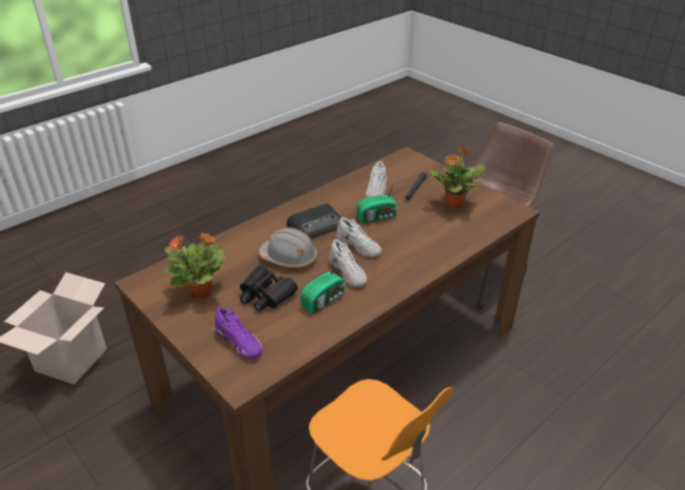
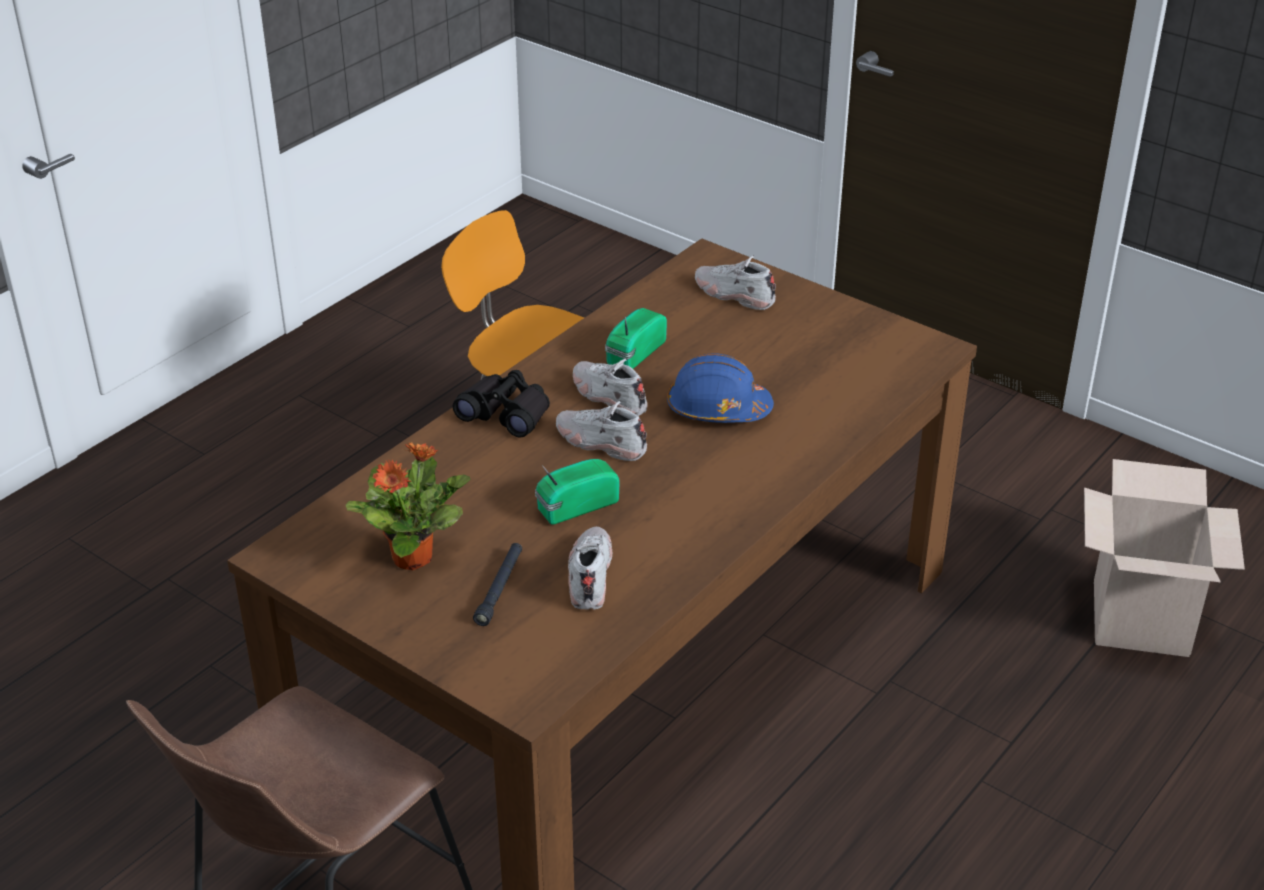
camera: 170 degrees right, 0 degrees up
potted plant [164,232,226,299] -> none
purple shoe [214,307,262,359] -> white shoe [695,255,776,310]
black binoculars [240,265,298,311] -> black binoculars moved to [452,370,550,438]
grey hard hat [259,228,317,268] -> blue hard hat [667,353,774,423]
radio [287,204,341,239] -> none

